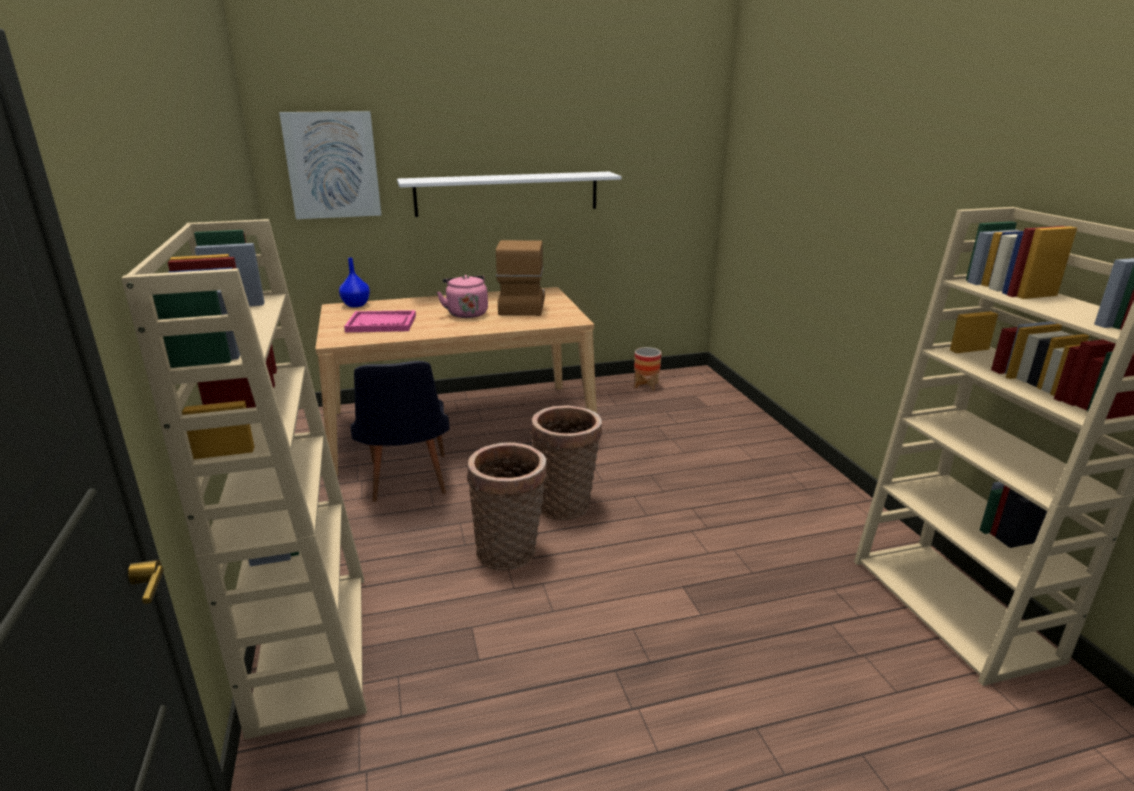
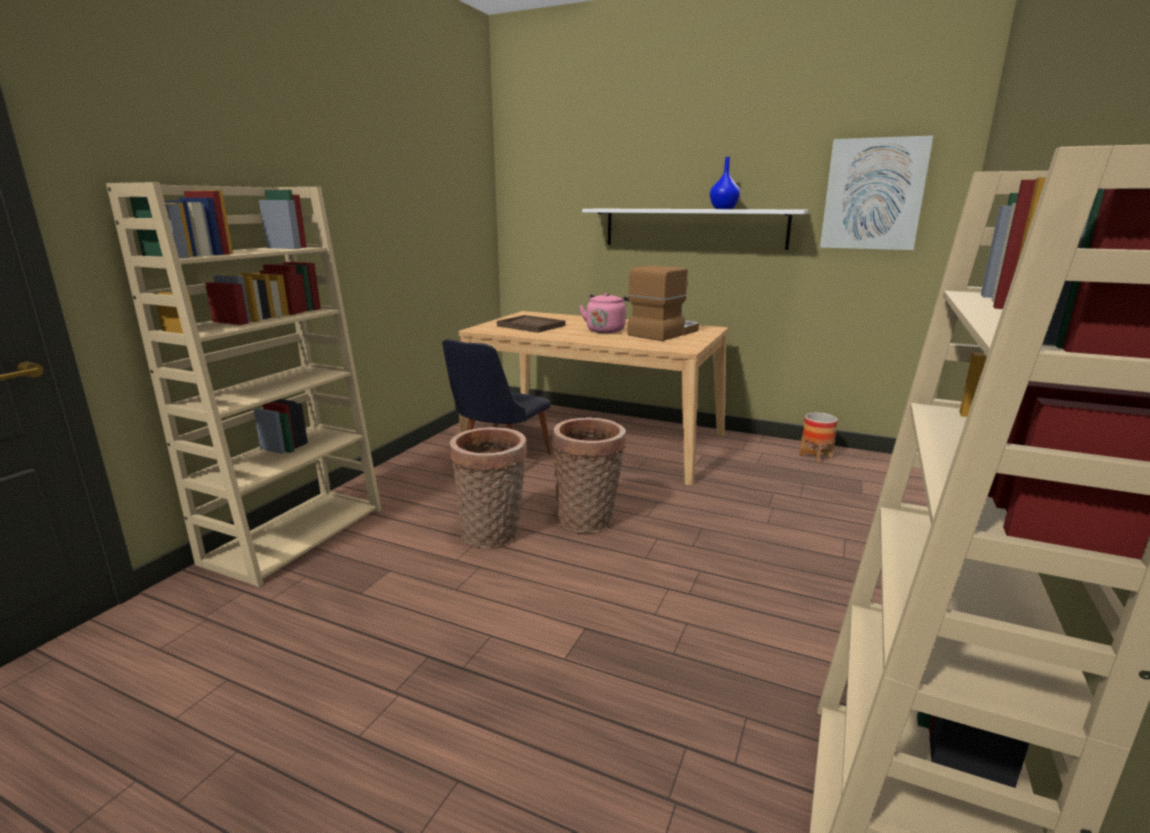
camera: 40 degrees right, 5 degrees down
picture [279,111,382,219] -> picture moved to [820,135,933,250]
blue vase [339,258,370,307] -> blue vase moved to [710,157,740,209]
pink tray [344,310,416,332] -> brown tray [497,315,565,333]

